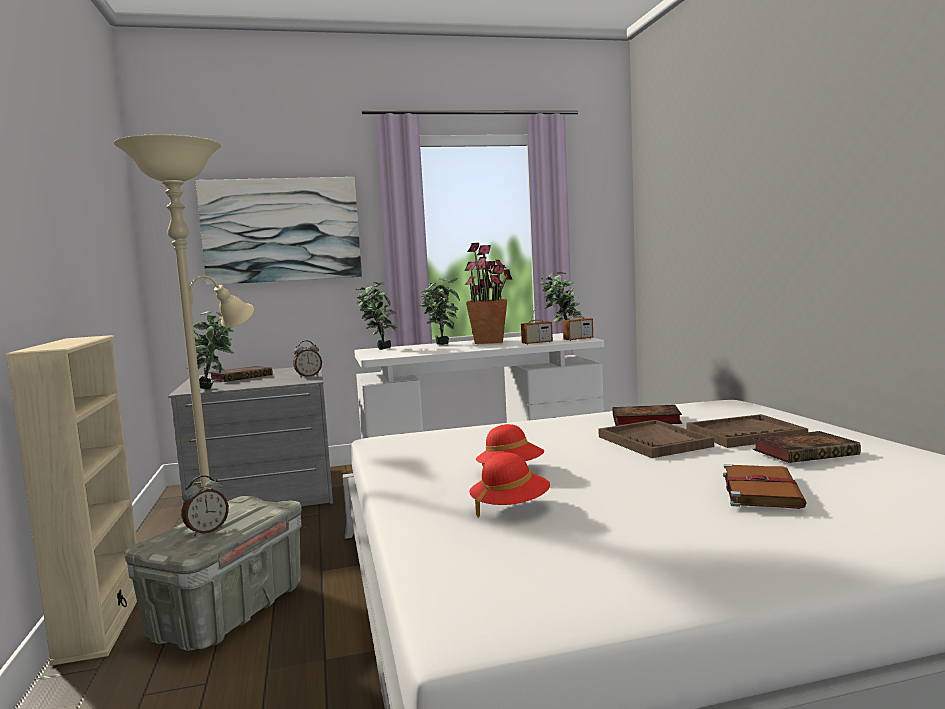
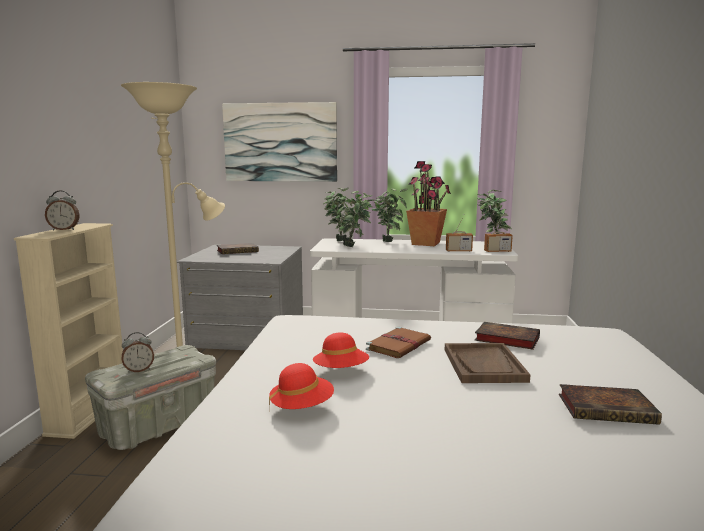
camera: 20 degrees right, 5 degrees up
potted plant [187,311,234,389] -> potted plant moved to [339,191,375,247]
alarm clock [293,341,322,378] -> alarm clock moved to [45,191,80,230]
brown tray [686,414,808,448] -> none
brown book [723,464,807,509] -> brown book moved to [366,327,431,358]

